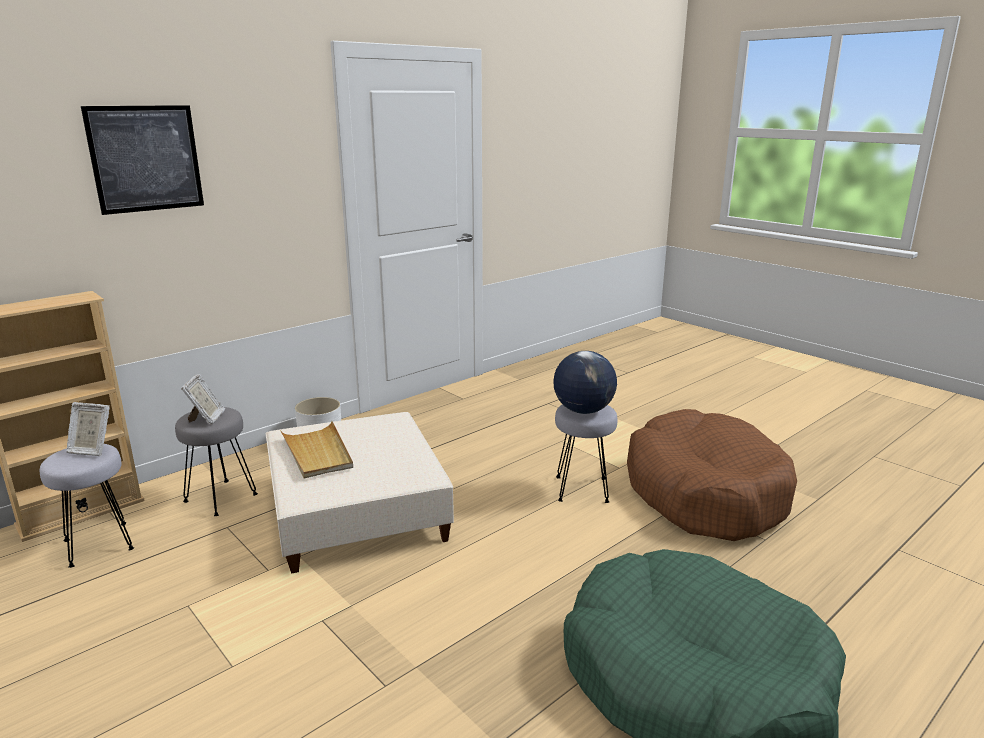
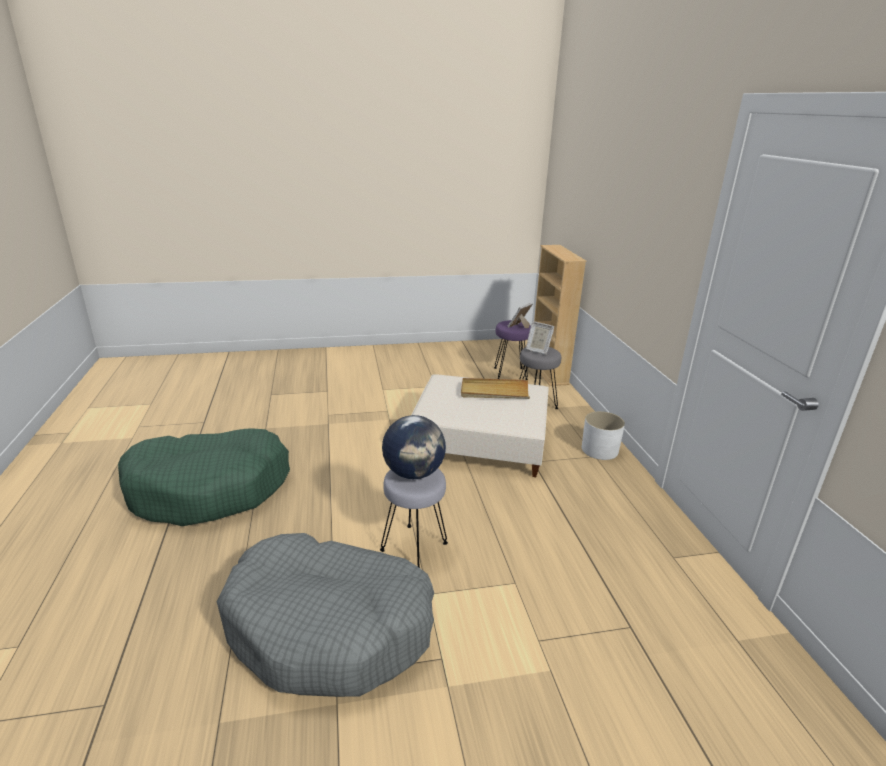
camera: 120 degrees right, 5 degrees up
grey stool [40,444,134,568] -> purple stool [494,320,531,380]
picture [81,105,204,215] -> none
brown dog bed [627,409,797,541] -> grey dog bed [217,533,434,697]

